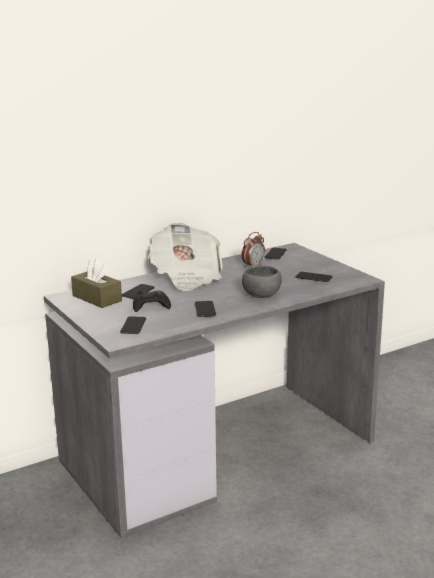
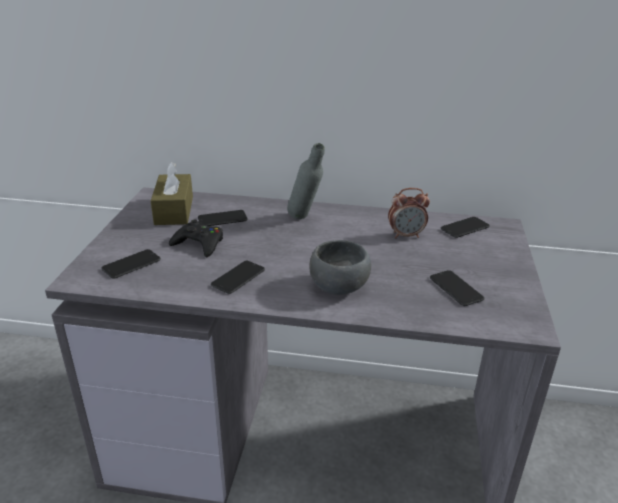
camera: 40 degrees right, 10 degrees up
newspaper [148,223,222,291] -> grey bottle [287,143,325,219]

